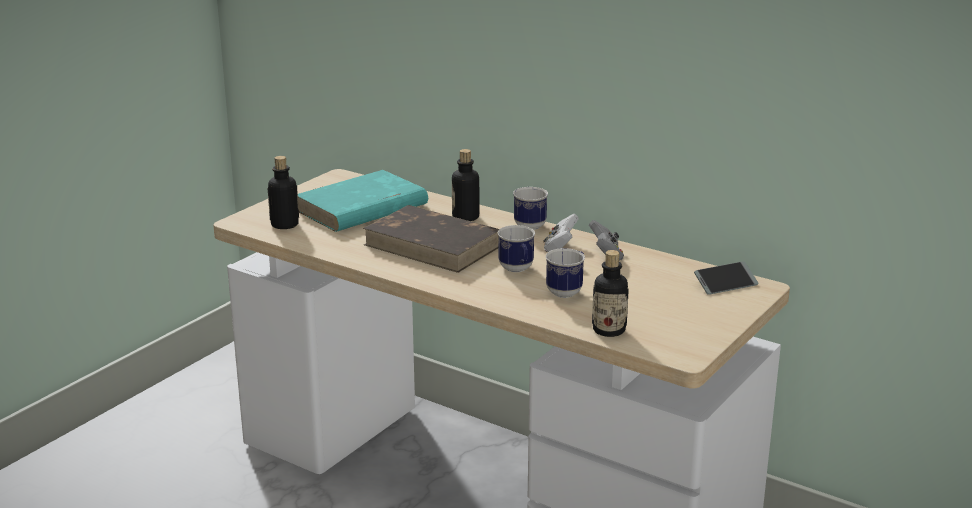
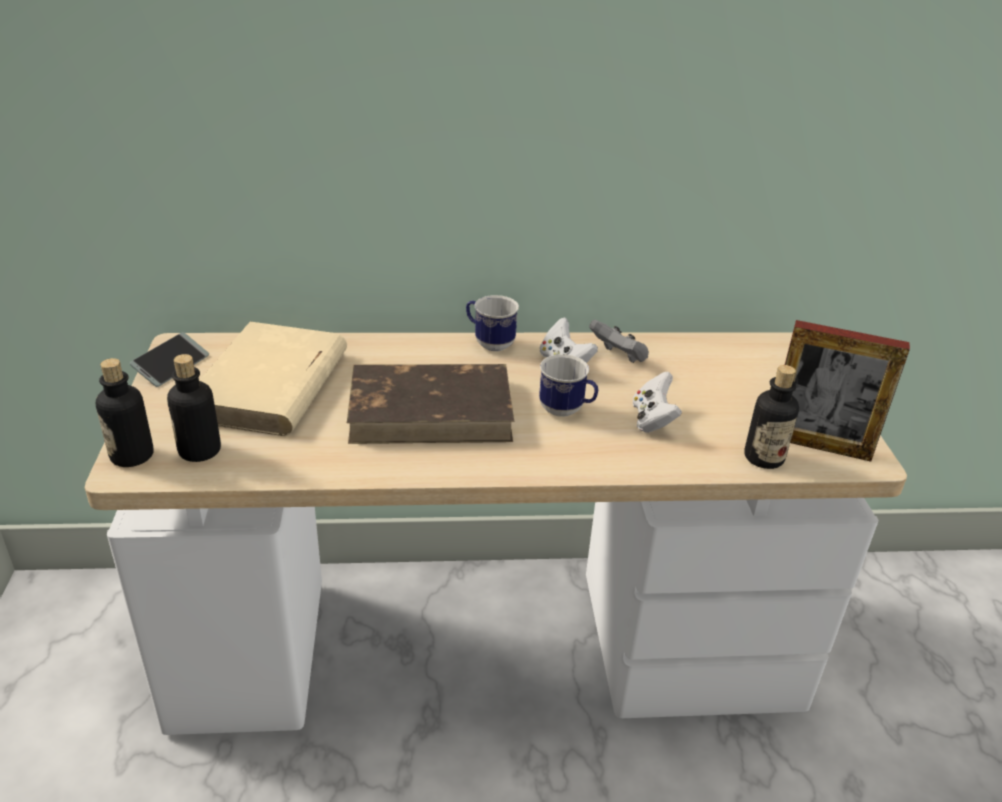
camera: 40 degrees left, 10 degrees up
turquoise book [298,170,428,232] -> beige book [199,322,347,436]
bottle [452,149,479,221] -> bottle moved to [96,358,153,467]
mug [546,248,585,298] -> white game controller [633,372,682,433]
phone [694,261,758,295] -> phone moved to [130,332,209,387]
none -> picture frame [785,320,910,462]

